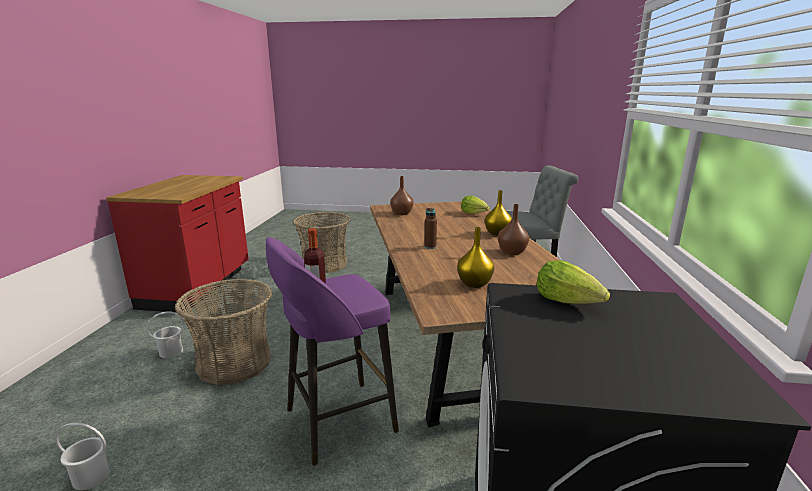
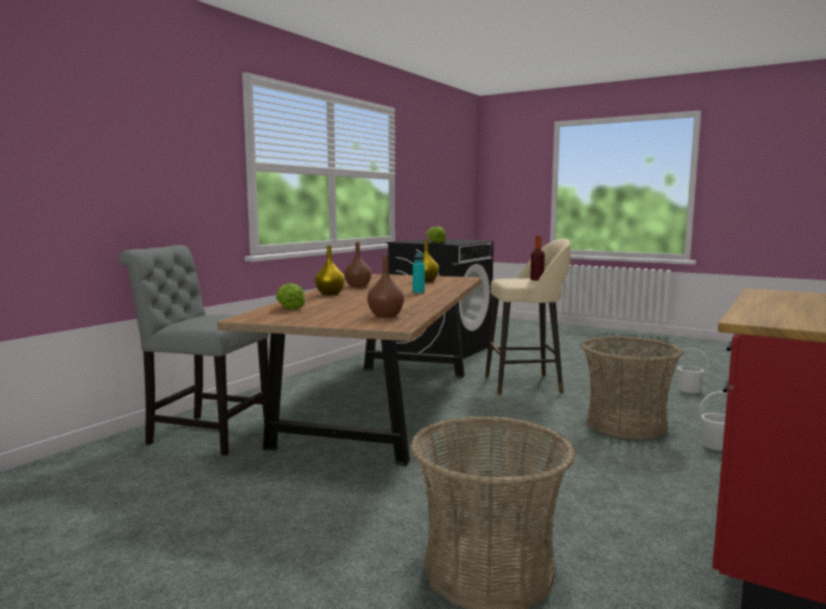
camera: 155 degrees left, 10 degrees down
purple stool [266,237,399,466] -> beige stool [485,239,571,395]
brown bottle [424,208,437,249] -> turquoise bottle [413,253,425,294]

